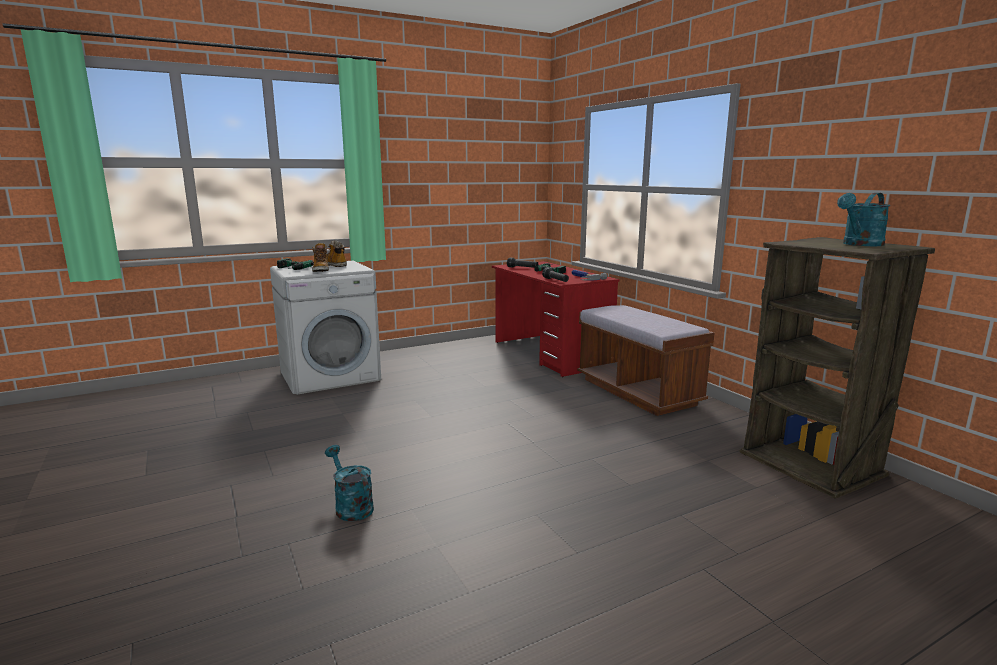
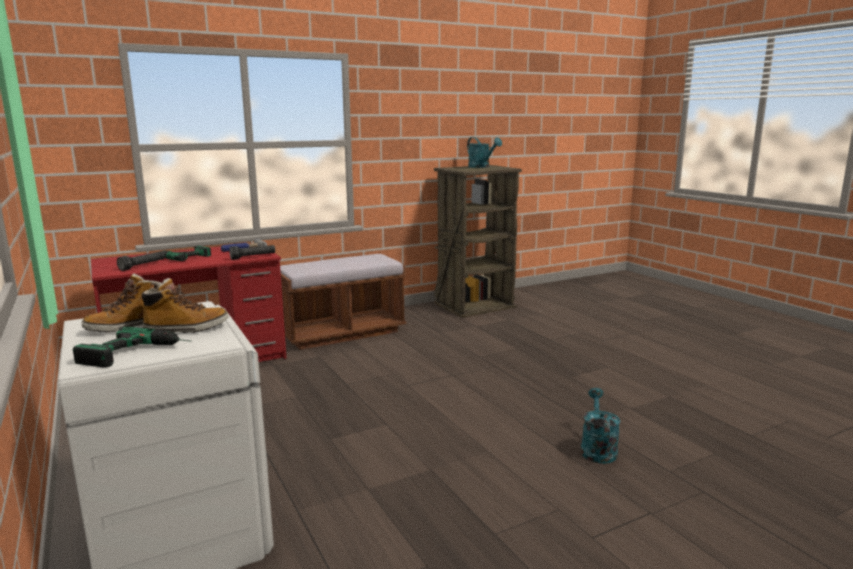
camera: 90 degrees left, 0 degrees up
turquoise watering can [325,445,374,521] -> turquoise watering can turned 135 degrees clockwise [581,388,620,464]

